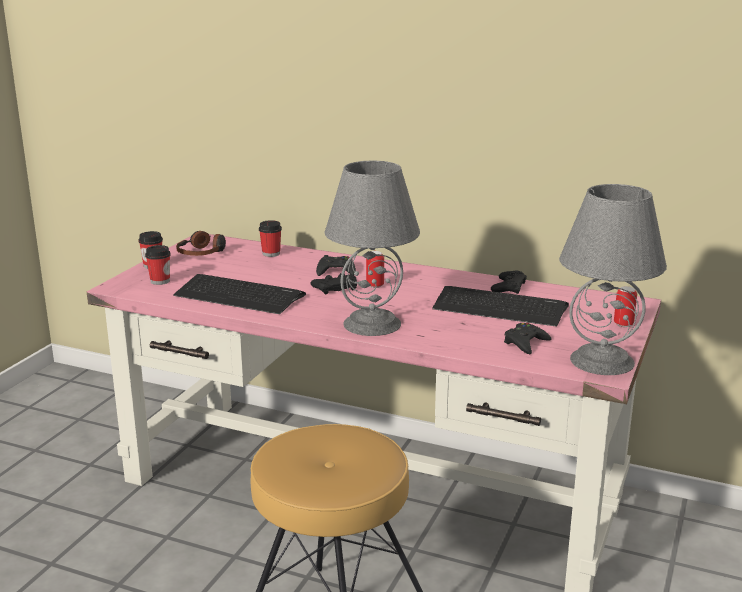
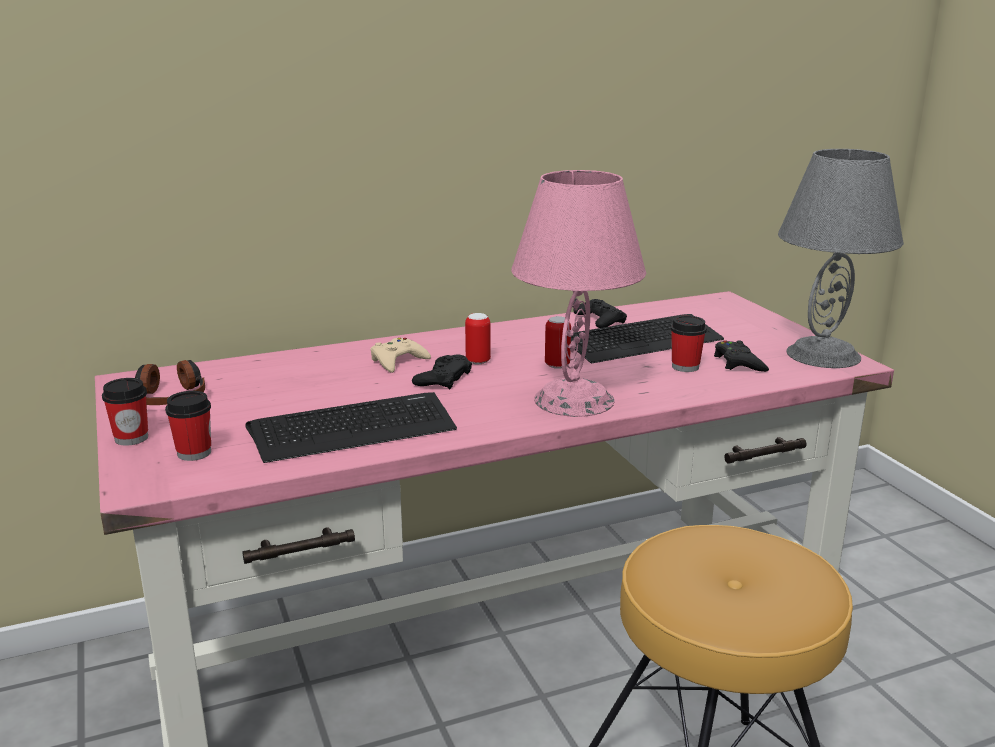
camera: 45 degrees left, 0 degrees up
cup [259,220,282,257] -> cup moved to [671,316,707,372]
black game controller [316,255,356,276] -> beige game controller [370,338,431,373]
grey table lamp [324,160,420,336] -> pink table lamp [511,170,646,417]
can [614,286,637,327] -> can moved to [545,316,571,369]

